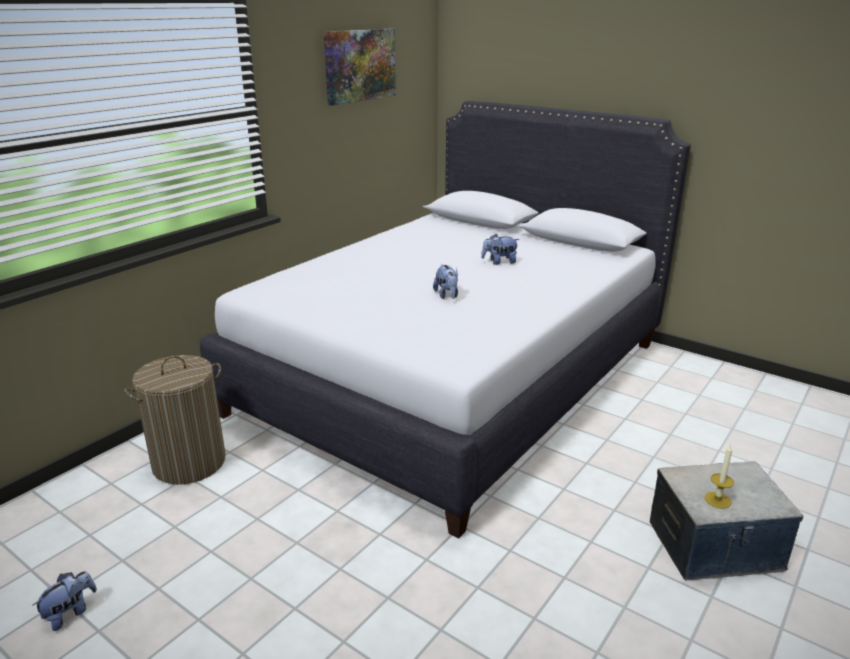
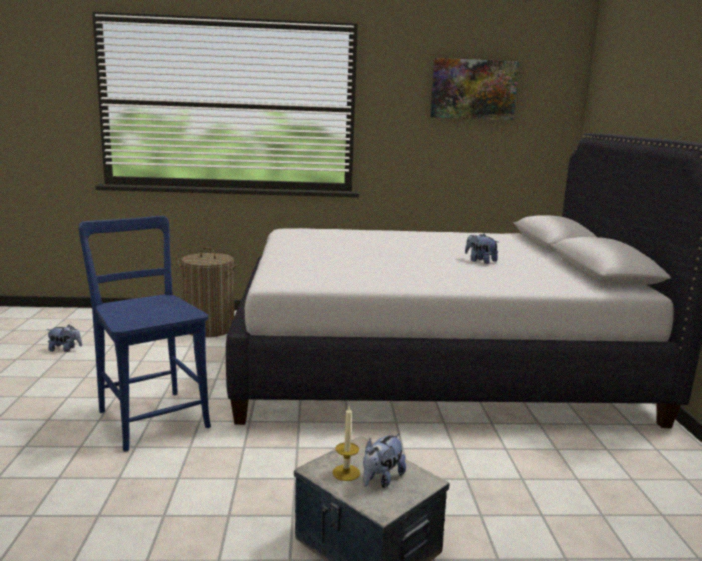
camera: 50 degrees right, 10 degrees down
plush toy [433,264,458,299] -> plush toy moved to [363,433,406,488]
none -> blue chair [78,216,211,452]

